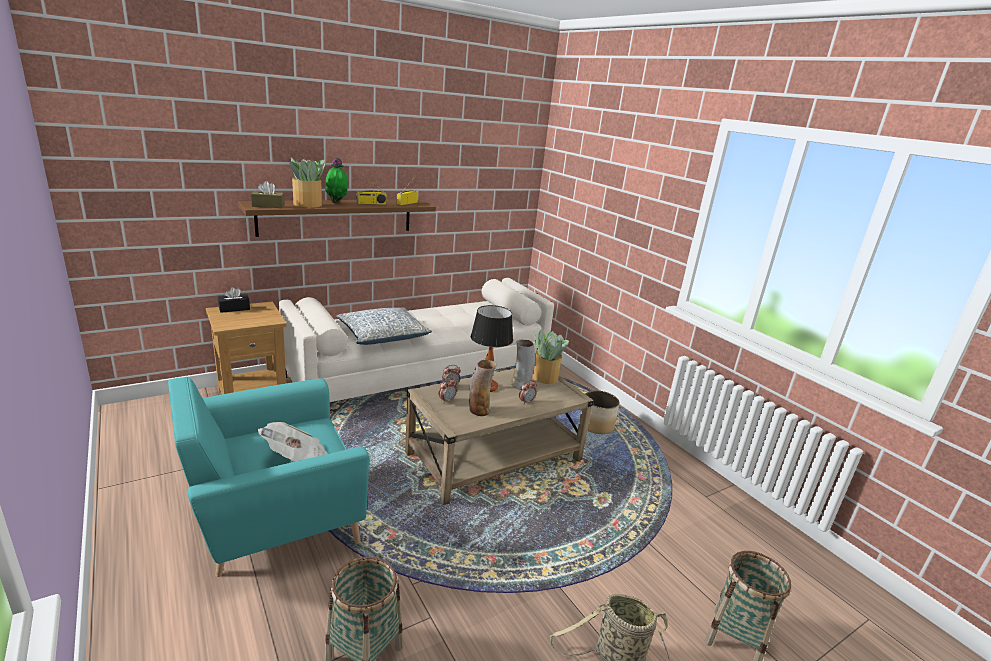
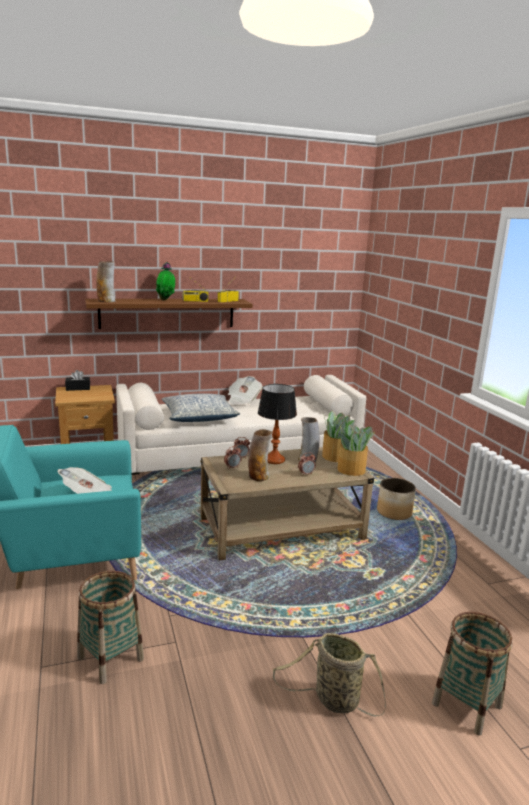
camera: 15 degrees right, 5 degrees down
brown tissue box [251,181,285,208] -> vase [96,261,115,302]
potted plant [290,157,325,207] -> potted plant moved to [337,425,375,476]
none -> newspaper [228,376,263,405]

